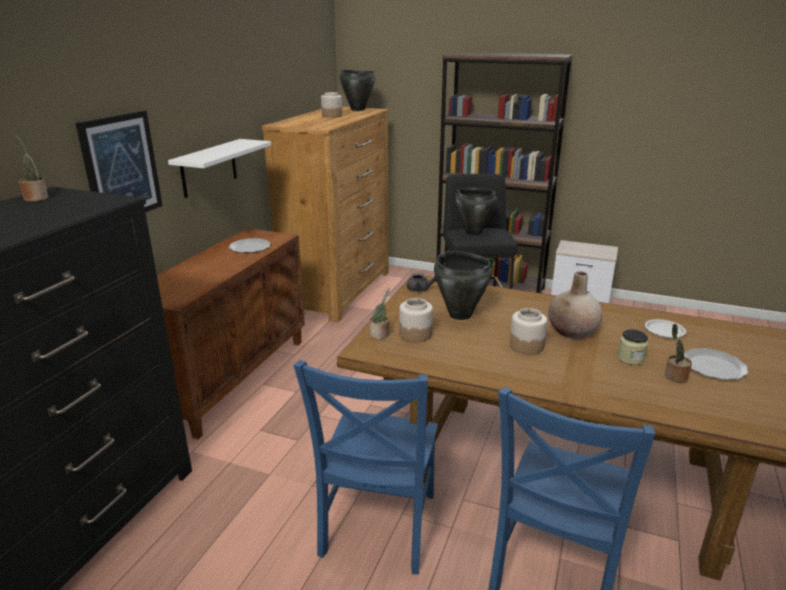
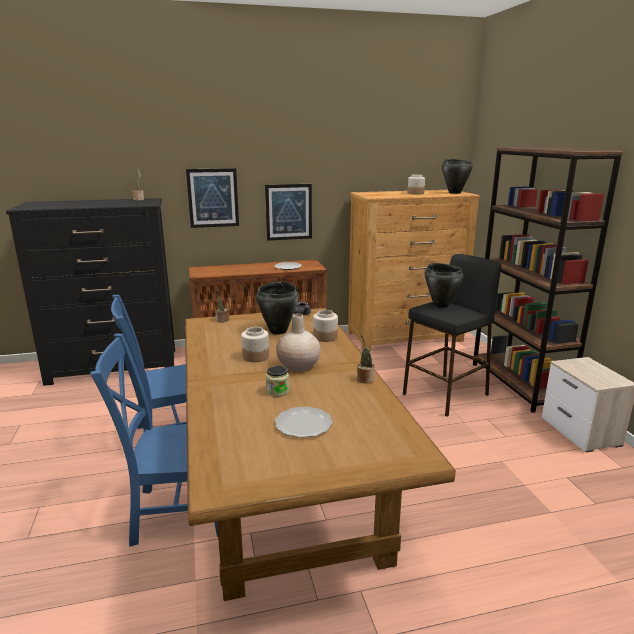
camera: 55 degrees right, 5 degrees down
white shelf [168,139,272,198] -> picture [265,184,312,241]
jar [399,298,433,342] -> jar moved to [313,310,338,342]
white plate [645,319,686,338] -> none
potted plant [665,324,692,383] -> potted plant moved to [357,332,375,383]

